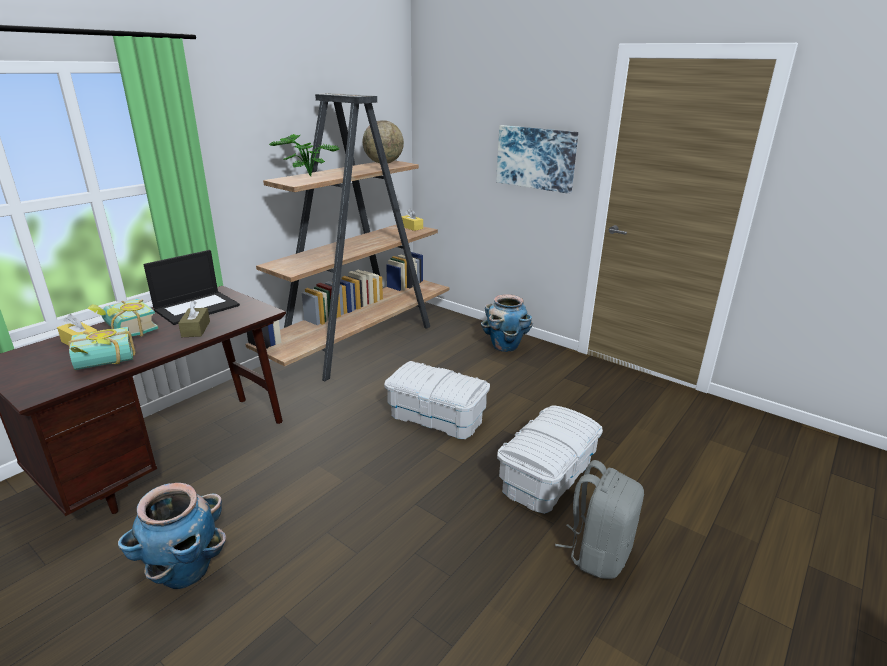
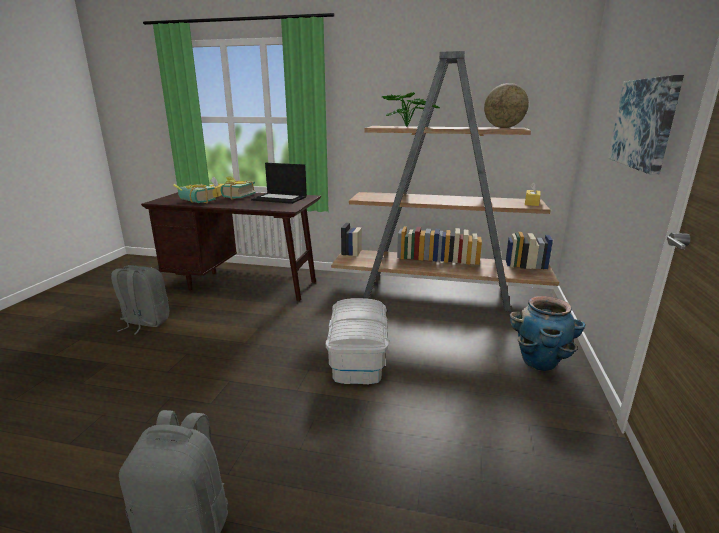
camera: 65 degrees right, 5 degrees down
planter [118,483,227,589] -> grey backpack [111,265,169,334]
brown tissue box [178,301,210,337] -> none
white storage box [497,405,603,514] -> none

